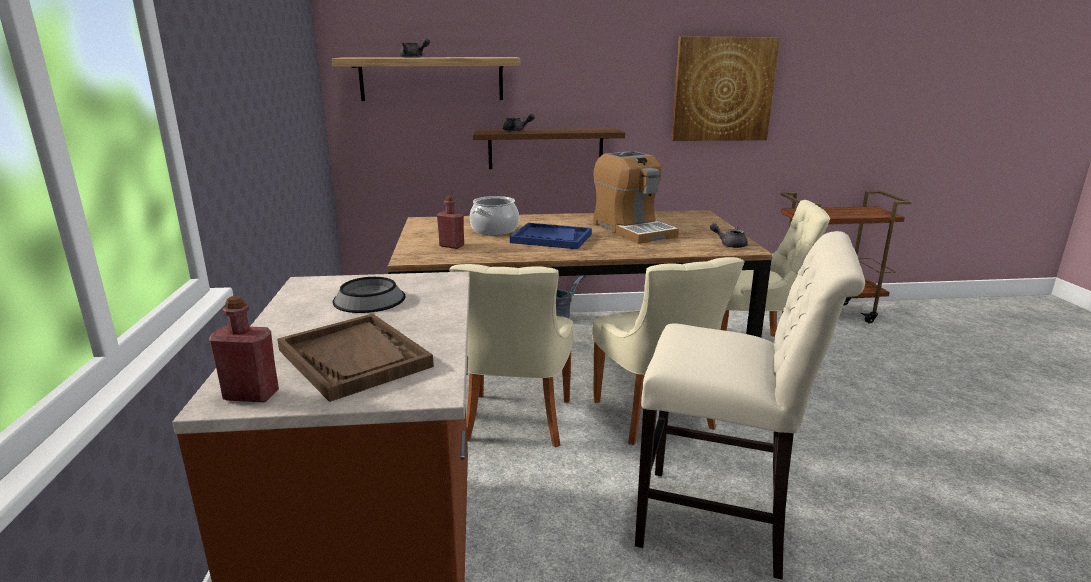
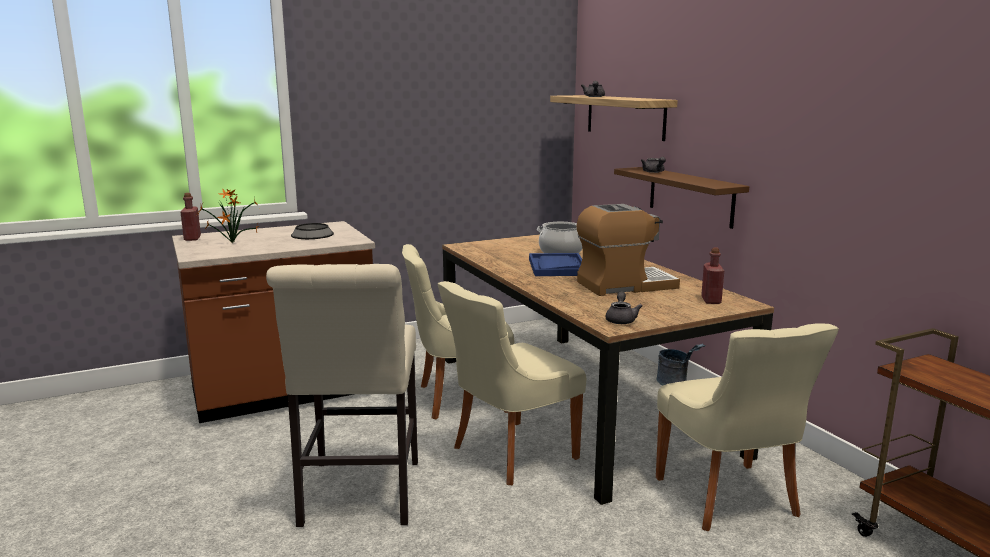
camera: 70 degrees right, 5 degrees down
brown tray [277,314,434,402] -> potted plant [196,188,259,243]
red bottle [437,196,464,249] -> red bottle moved to [701,247,724,304]
coffee machine [593,151,679,244] -> coffee machine turned 150 degrees counterclockwise [577,204,680,296]
picture [671,36,780,141] -> none

